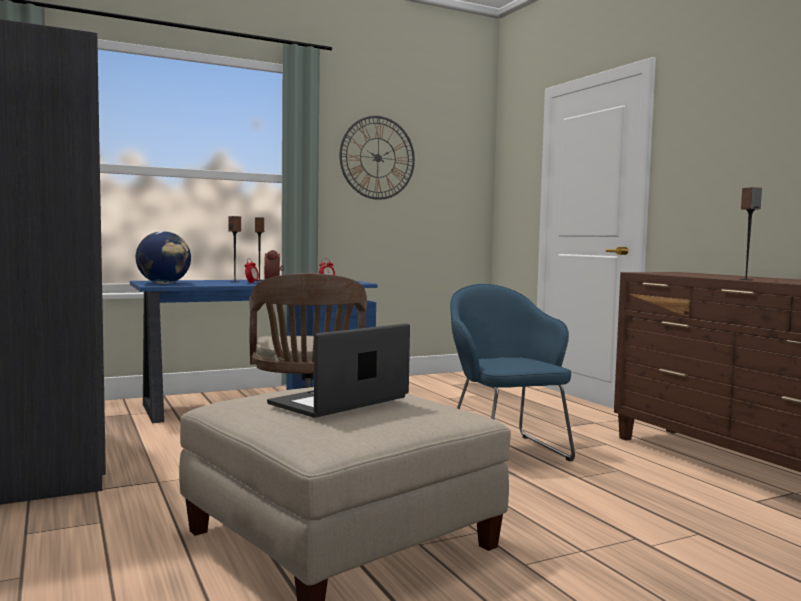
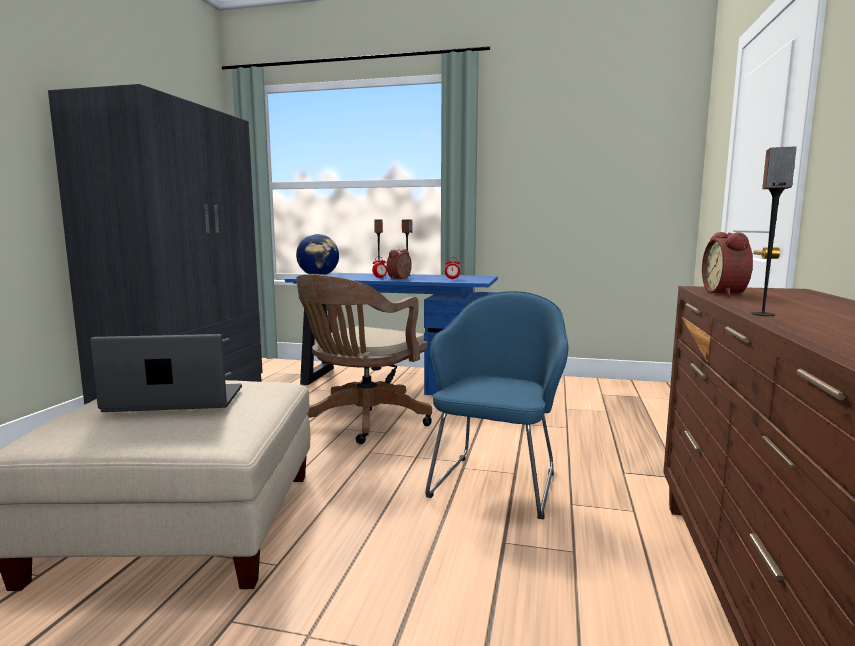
camera: 40 degrees right, 5 degrees up
wall clock [339,116,415,200] -> none
none -> alarm clock [702,232,753,296]

